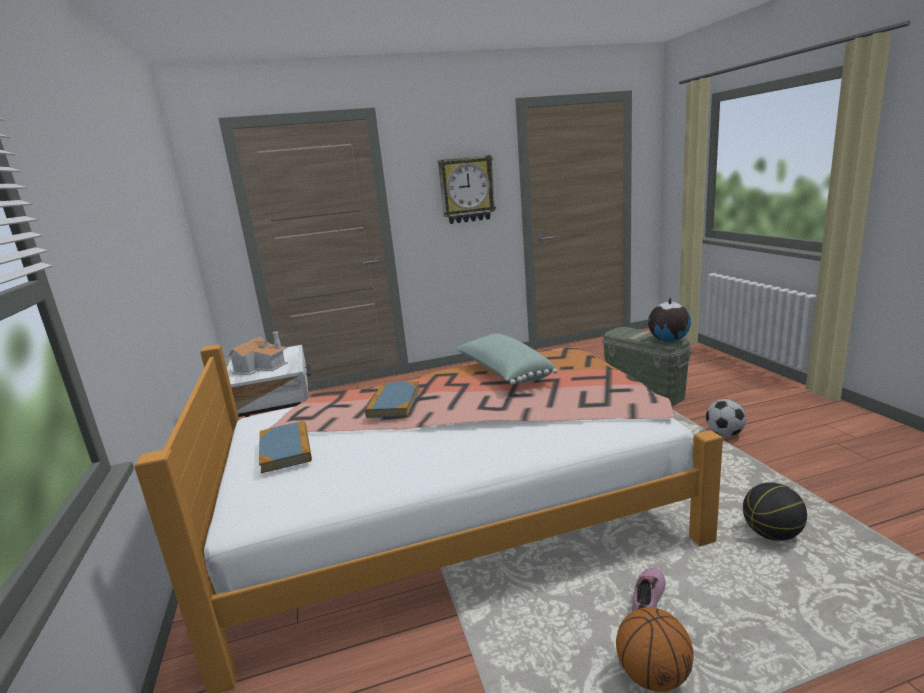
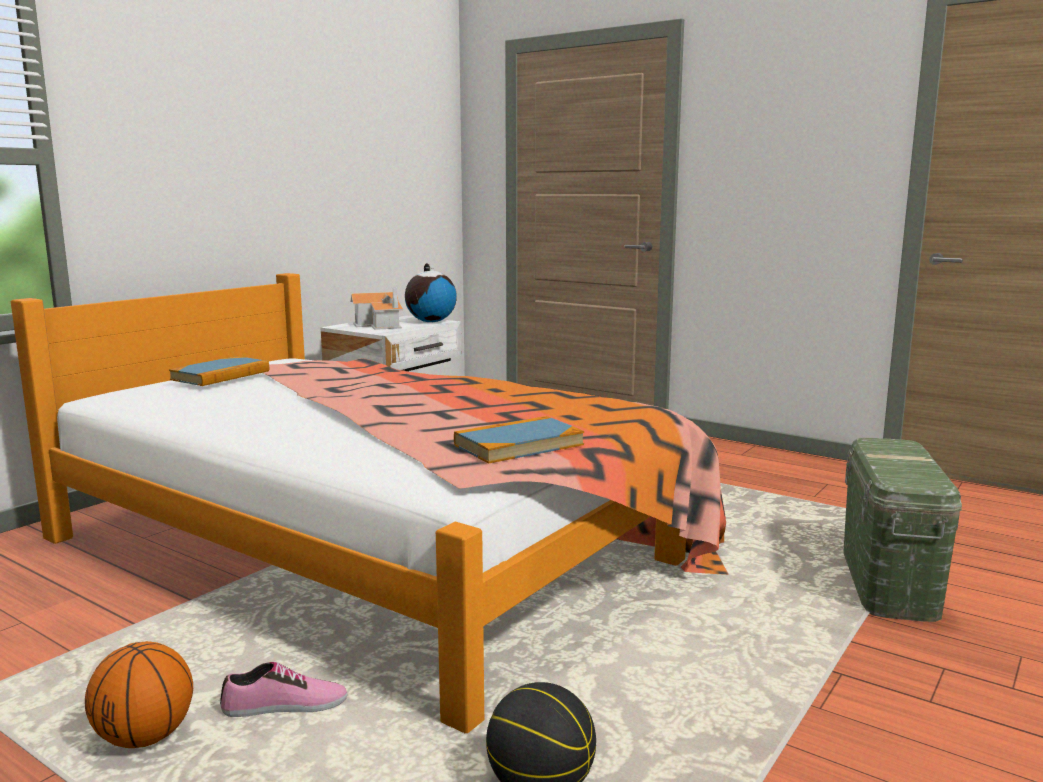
camera: 50 degrees right, 5 degrees down
book [365,381,420,418] -> book moved to [454,416,584,464]
wall clock [438,155,496,224] -> none
green pillow [456,334,558,385] -> none
globe [648,297,691,342] -> globe moved to [405,263,457,322]
football [706,399,747,437] -> none

